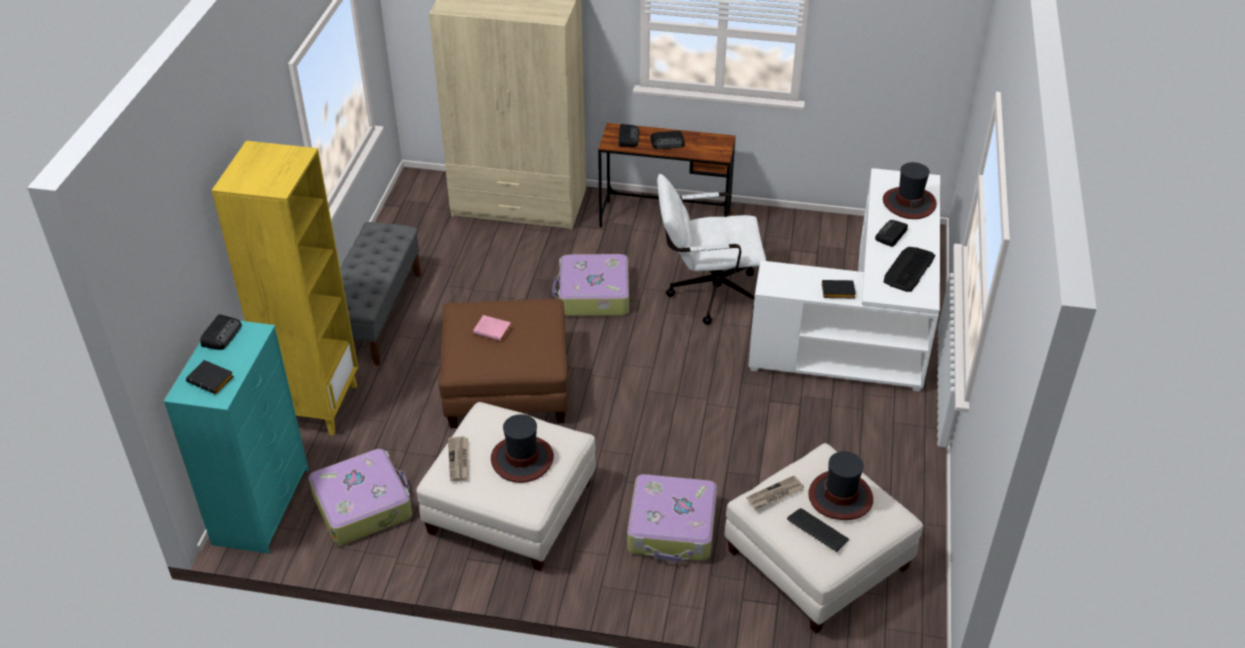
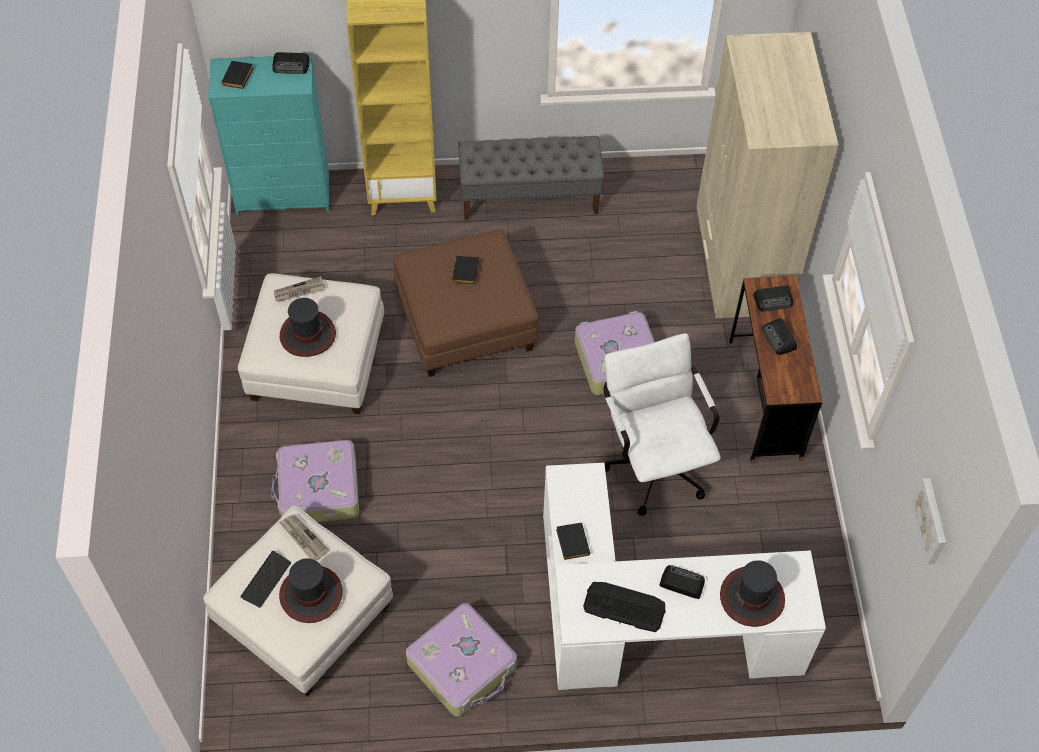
camera: 75 degrees right, 15 degrees up
suitcase [309,449,412,545] -> suitcase moved to [406,603,517,717]
pink book [473,315,511,341] -> black book [452,256,479,284]
none -> picture [912,478,946,565]

